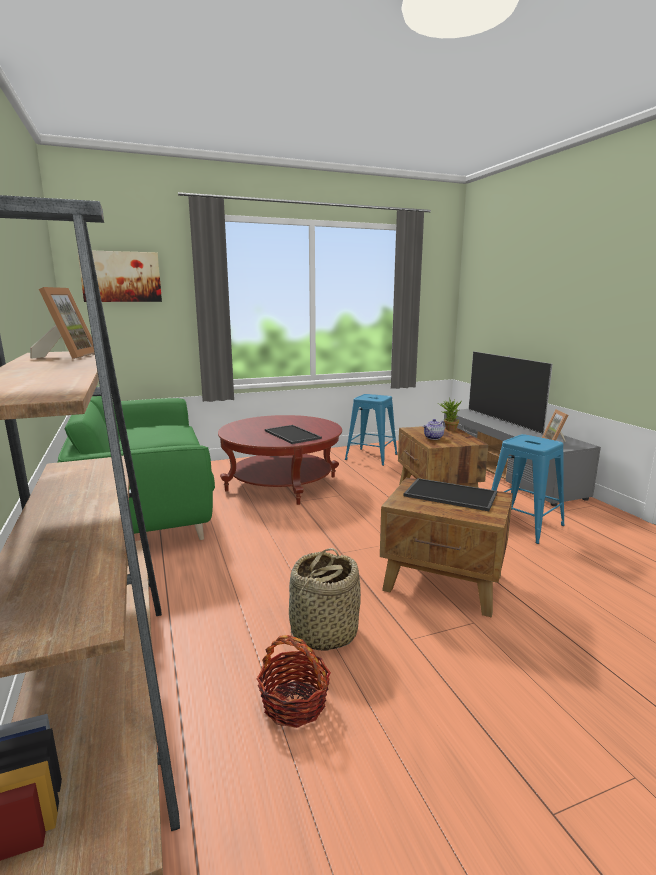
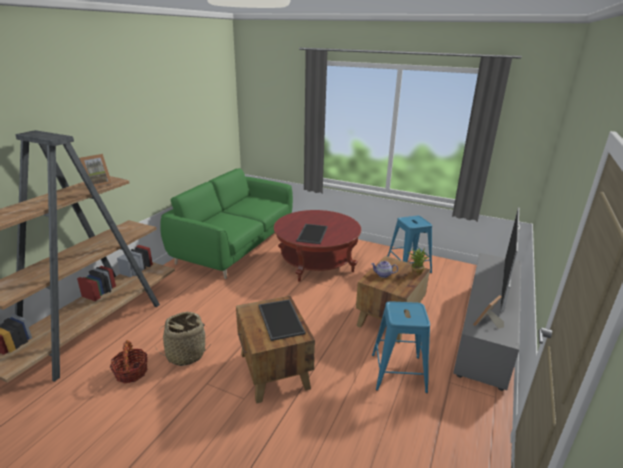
camera: 45 degrees right, 10 degrees up
picture [77,250,162,302] -> none

